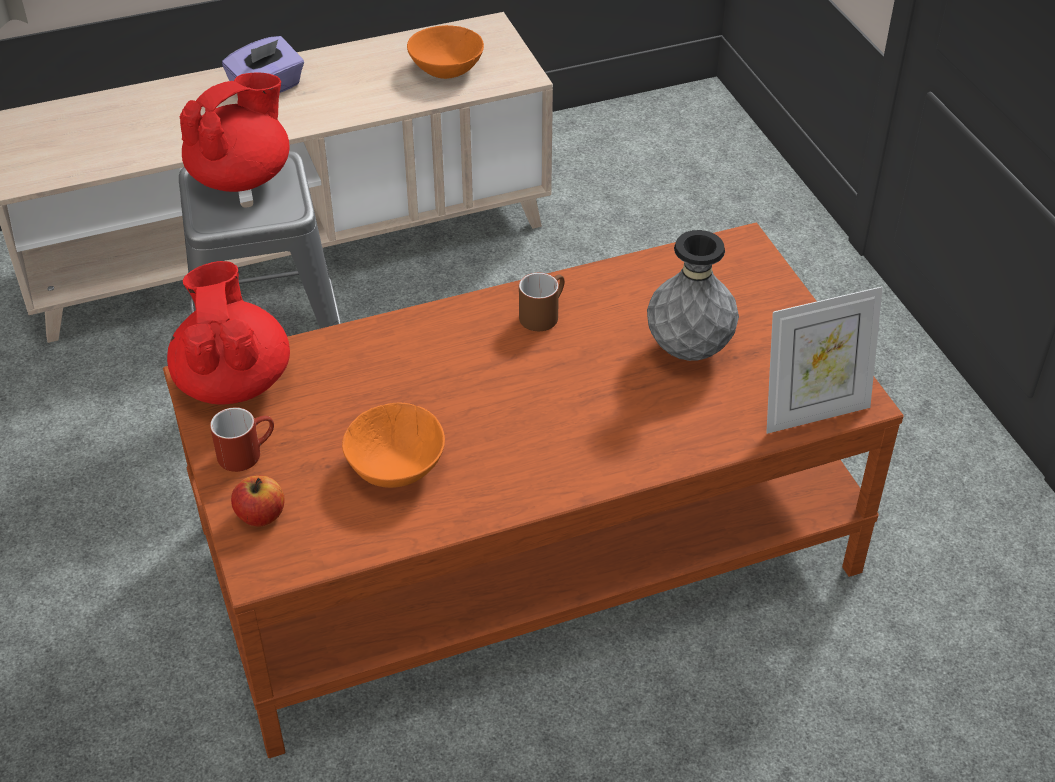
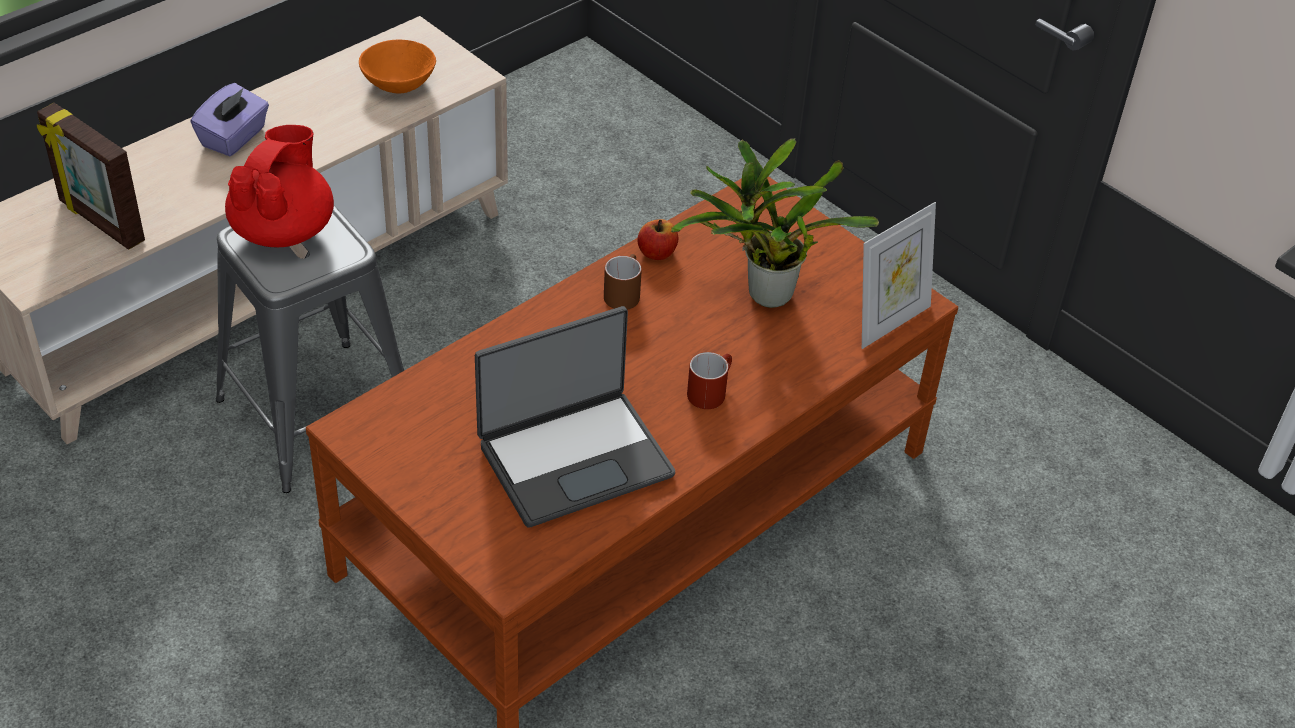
camera: 25 degrees left, 0 degrees up
red teapot [167,261,290,404] -> none
red mug [210,407,274,472] -> red mug moved to [687,352,732,409]
apple [231,476,285,527] -> apple moved to [637,219,678,260]
orange bowl [342,403,445,488] -> laptop [475,306,675,528]
grey vase [647,230,739,361] -> potted plant [671,138,879,308]
none -> picture frame [36,103,145,250]

